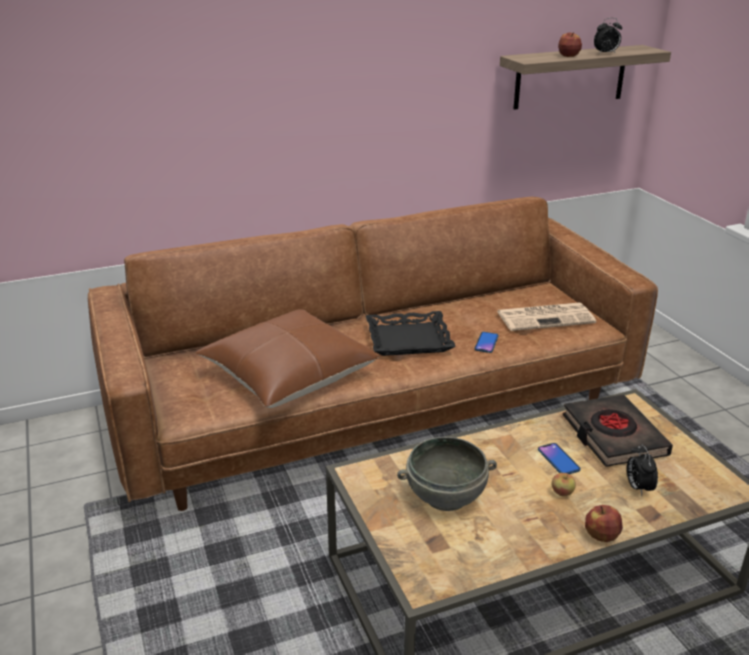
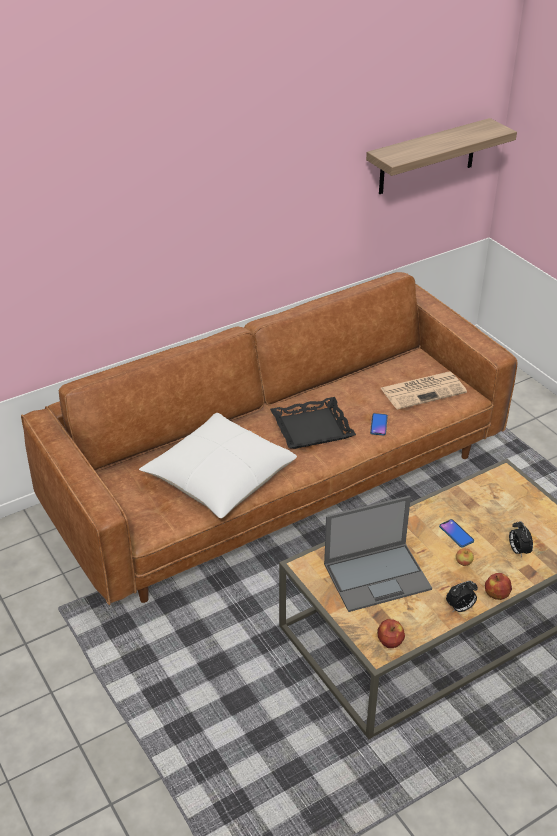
camera: 10 degrees left, 10 degrees up
brown pillow [195,309,378,408] -> white pillow [139,413,297,518]
grey bowl [397,437,497,511] -> laptop [324,496,432,612]
apple [558,33,582,57] -> apple moved to [377,619,405,648]
black book [563,395,673,467] -> none
alarm clock [594,18,622,54] -> alarm clock moved to [446,581,478,612]

